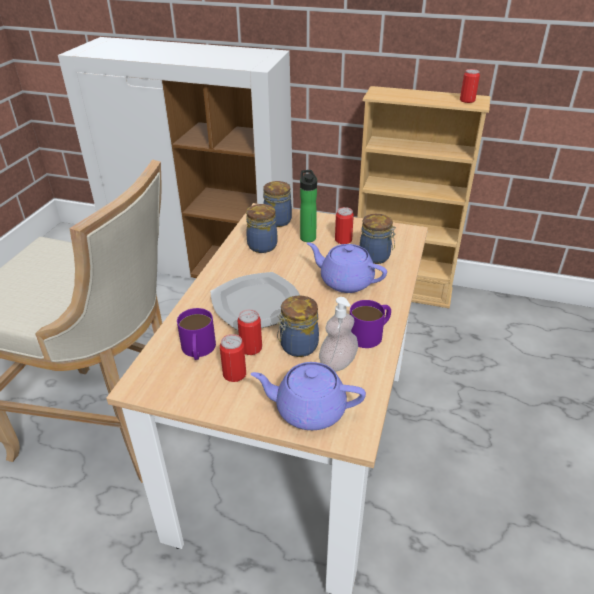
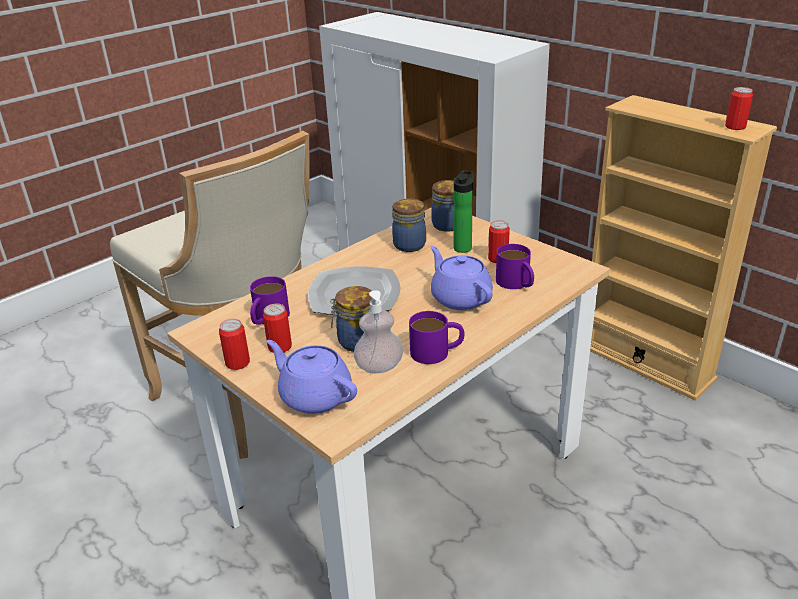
camera: 30 degrees right, 5 degrees down
can [237,309,262,355] -> can moved to [219,319,250,370]
jar [360,214,396,264] -> purple mug [496,244,534,289]

